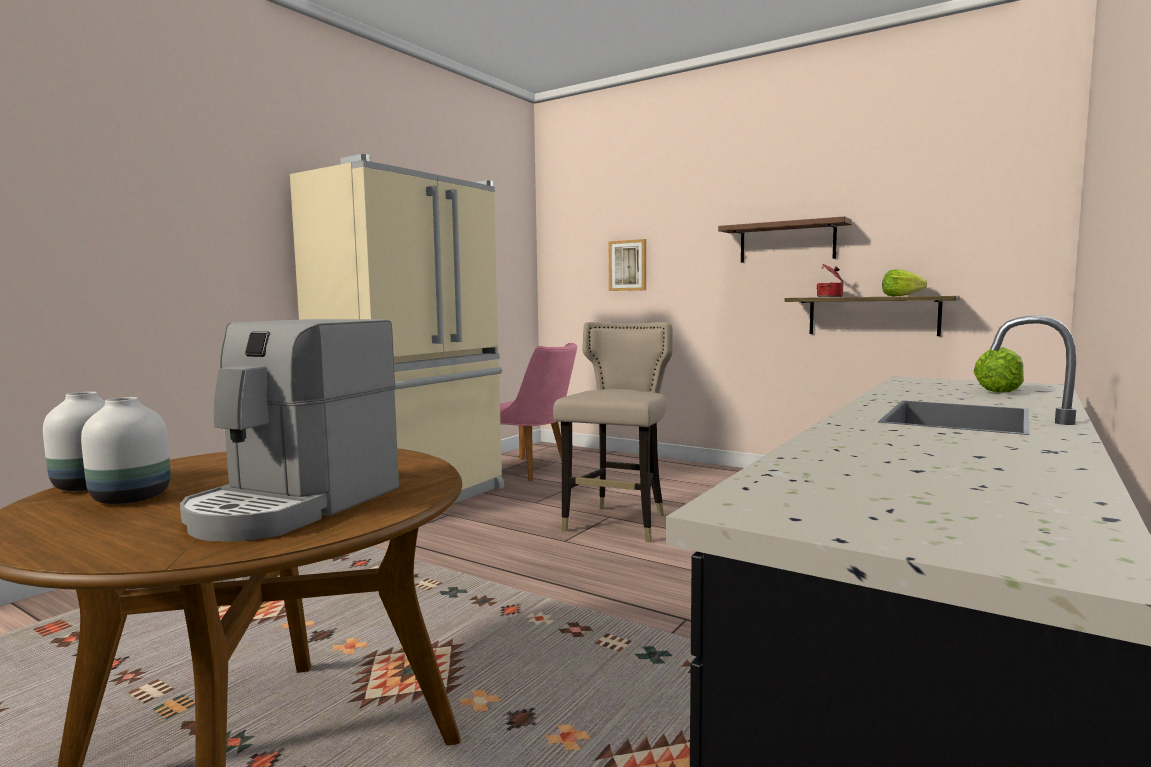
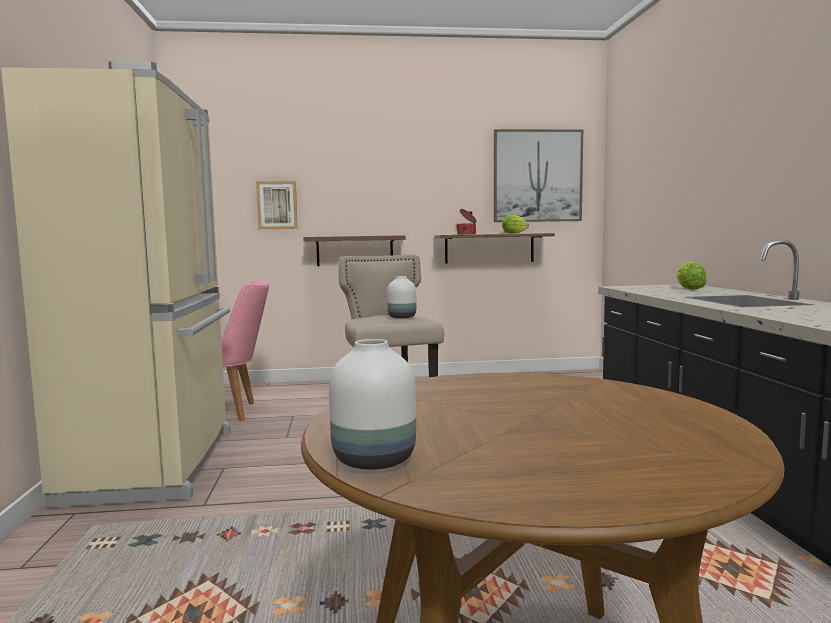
camera: 40 degrees left, 0 degrees up
white vase [81,397,171,504] -> white vase moved to [387,276,416,318]
coffee machine [180,319,399,542] -> none
brown shelf [718,216,852,263] -> brown shelf moved to [303,235,406,266]
none -> picture [494,129,583,222]

